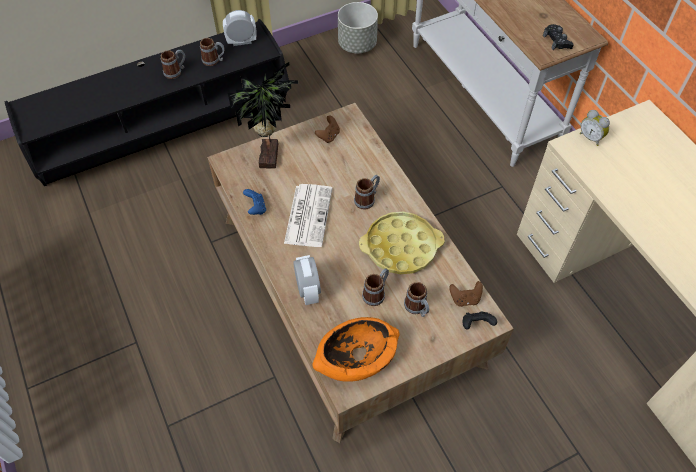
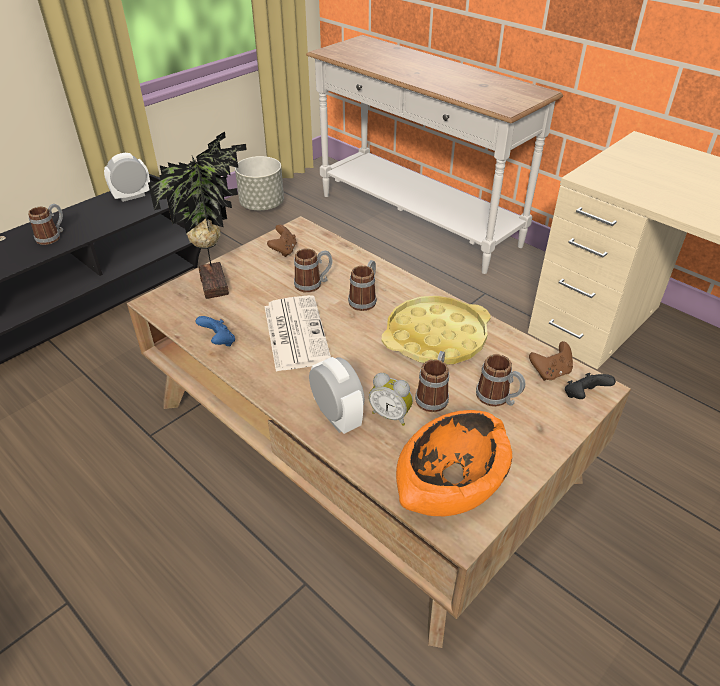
camera: 20 degrees left, 15 degrees down
mug [200,38,225,66] -> mug moved to [294,248,332,293]
black game controller [543,24,574,50] -> none
alarm clock [580,110,610,146] -> alarm clock moved to [369,373,413,426]

